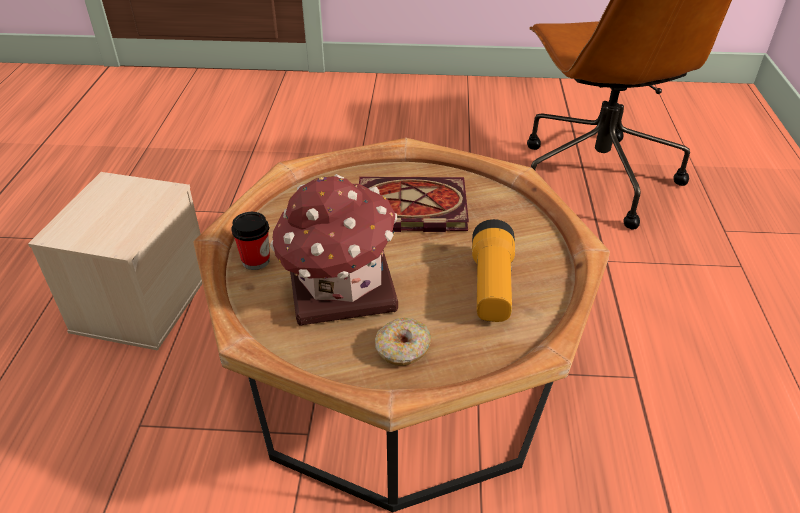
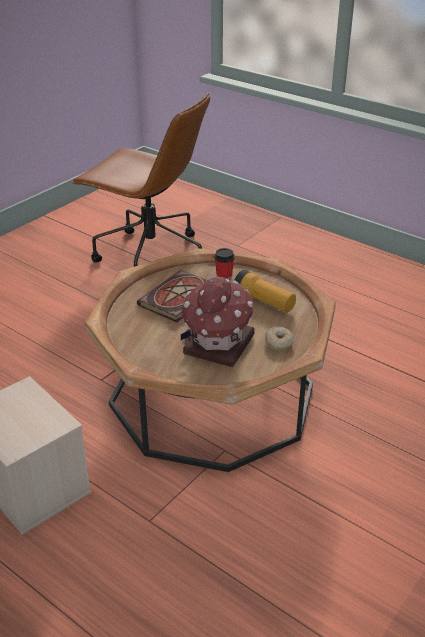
camera: 55 degrees left, 5 degrees down
cup [231,212,270,270] -> cup moved to [214,248,235,280]

